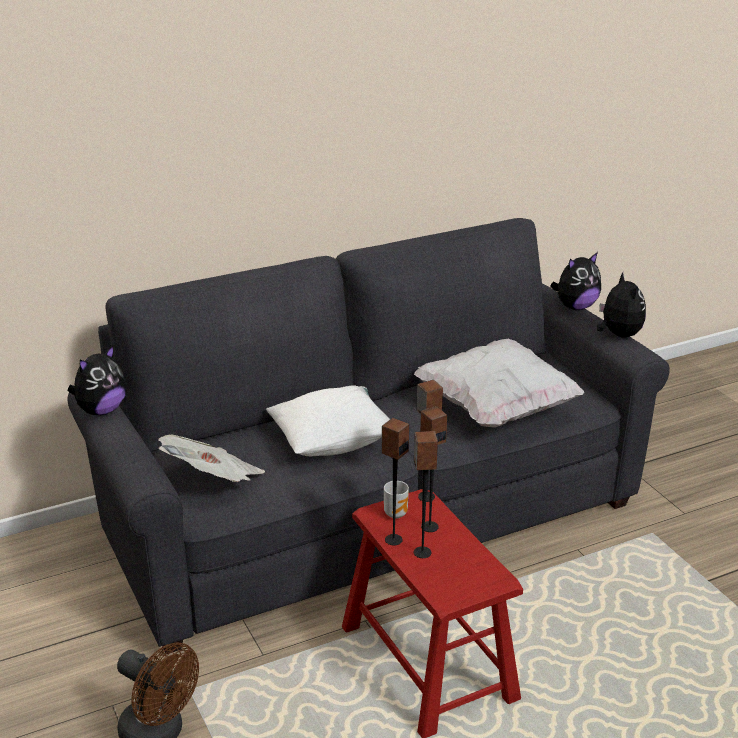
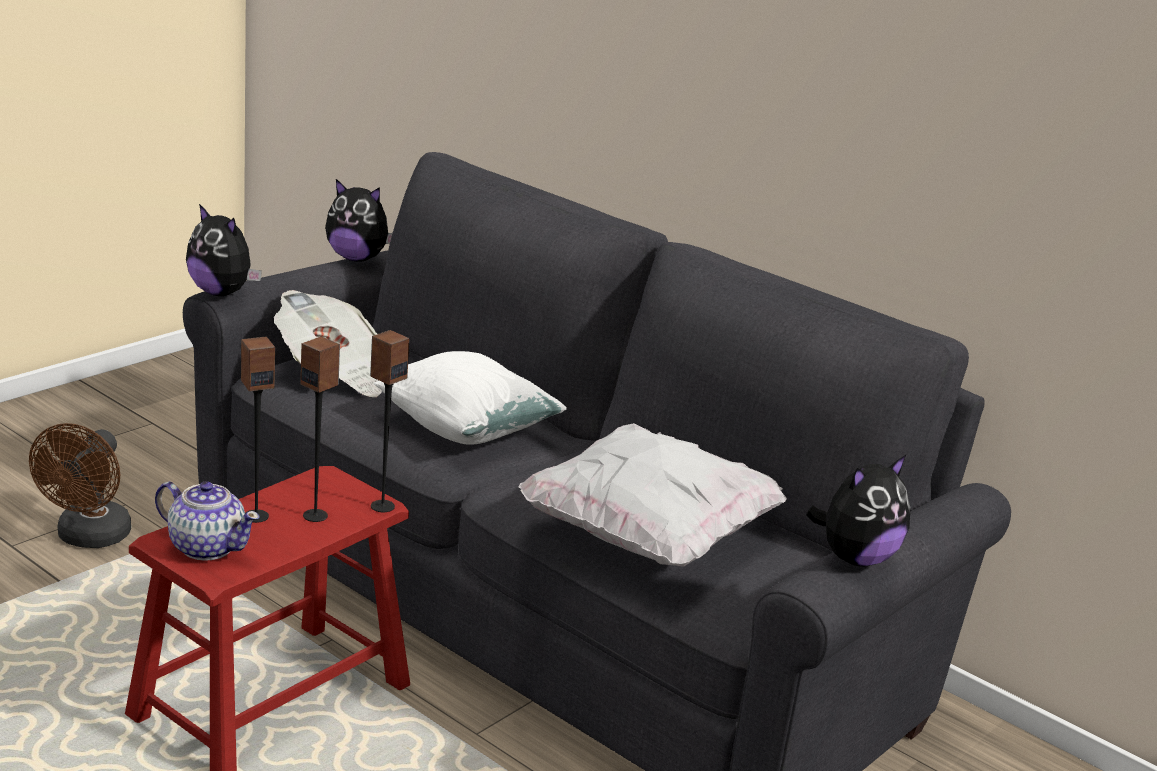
camera: 65 degrees right, 5 degrees down
speaker [381,418,409,546] -> none
mug [384,481,409,519] -> none
plush toy [550,252,601,310] -> plush toy moved to [186,204,262,296]
none -> teapot [155,481,260,561]

